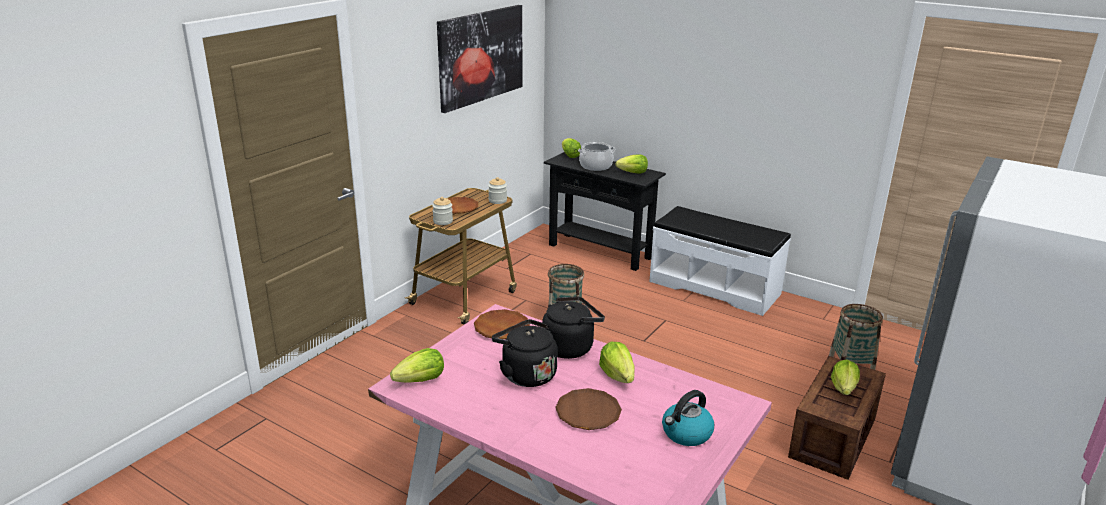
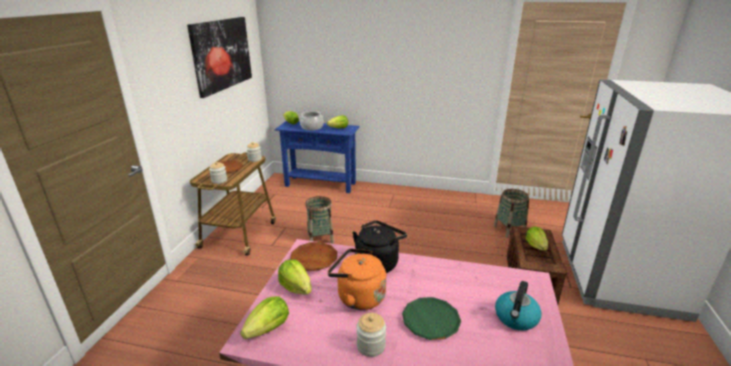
camera: 20 degrees left, 0 degrees up
black kettle [492,319,557,387] -> orange kettle [328,248,386,310]
black console table [544,152,666,271] -> blue console table [275,121,359,193]
brown plate [555,388,622,430] -> green plate [402,297,461,340]
lettuce [599,342,635,383] -> lettuce moved to [278,259,312,295]
white bench [649,206,791,316] -> none
none -> jar [356,313,386,357]

